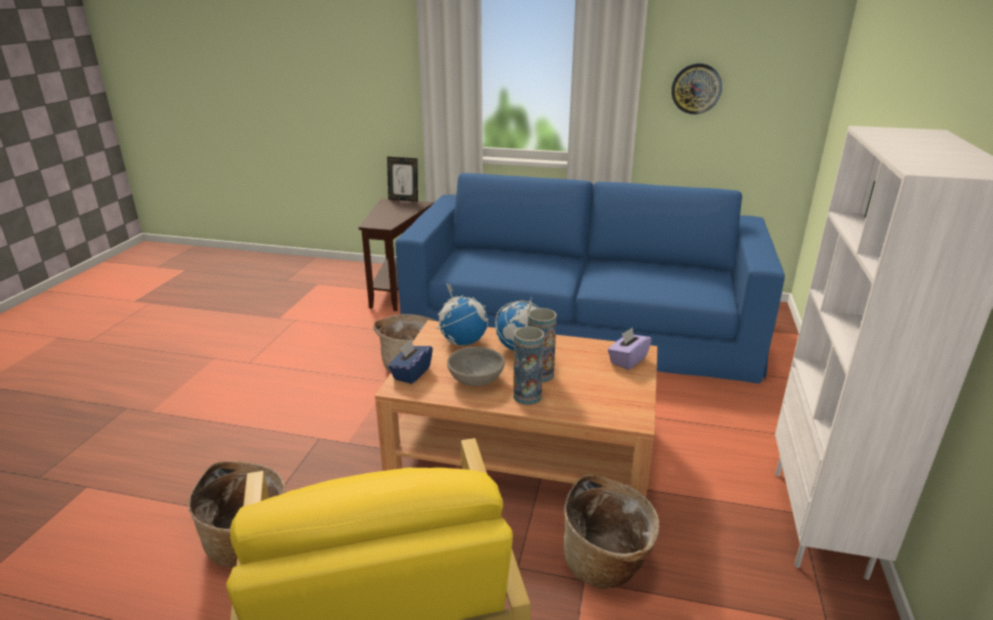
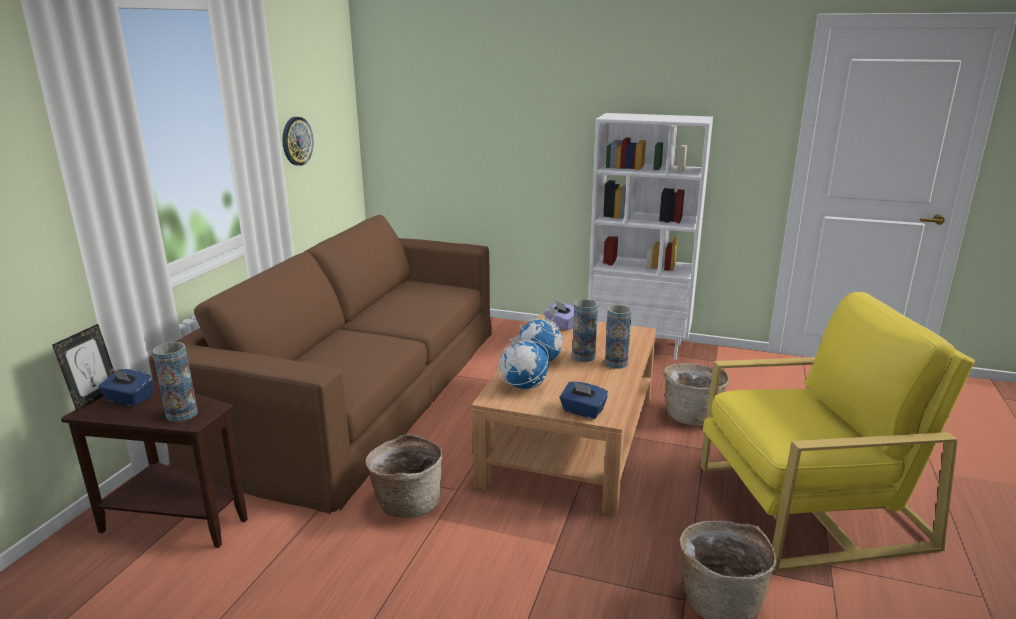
camera: 85 degrees left, 5 degrees down
blue sofa [395,173,785,384] -> brown sofa [149,215,492,514]
grey bowl [447,347,505,386] -> none
none -> blue tissue box [98,369,153,407]
none -> vase [152,342,198,422]

